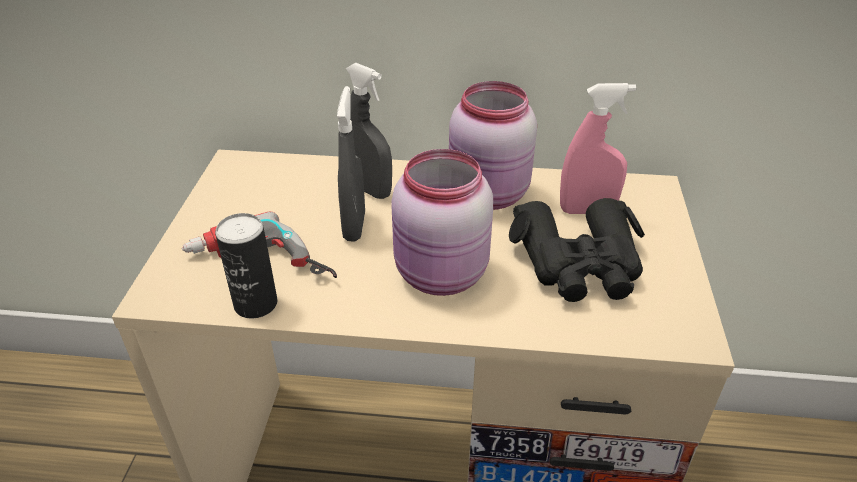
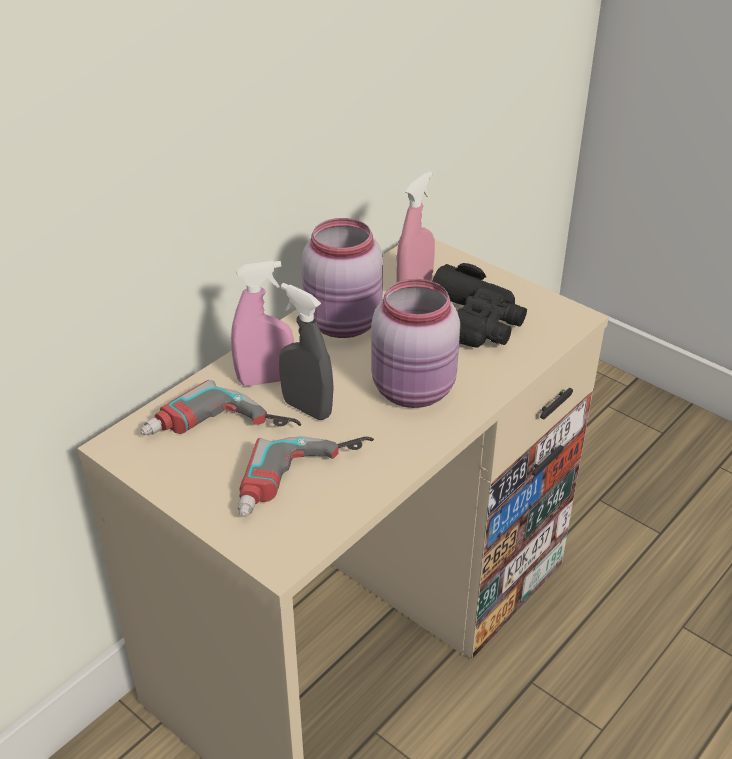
camera: 55 degrees left, 0 degrees up
can [215,213,277,318] -> none
grey spray bottle [346,63,392,199] -> pink spray bottle [231,261,294,386]
none -> power drill [141,380,302,435]

